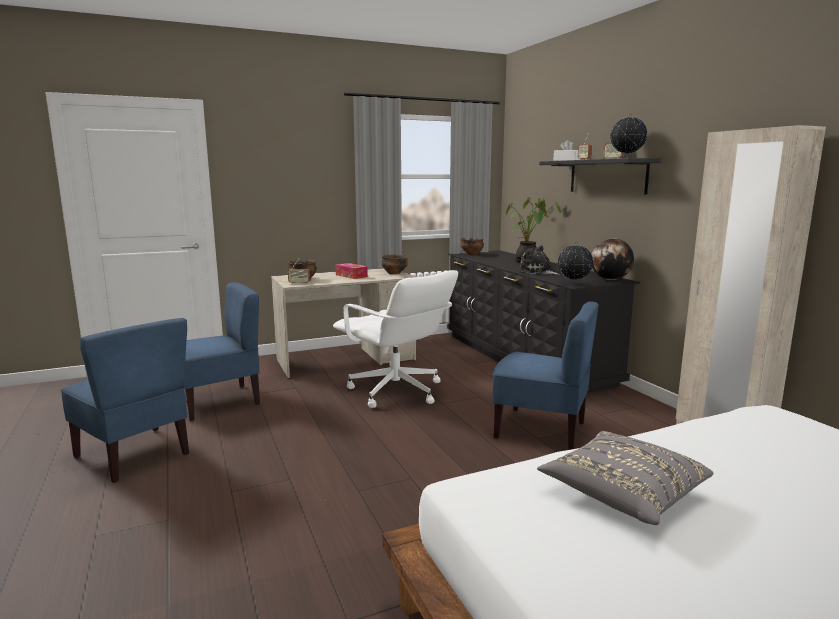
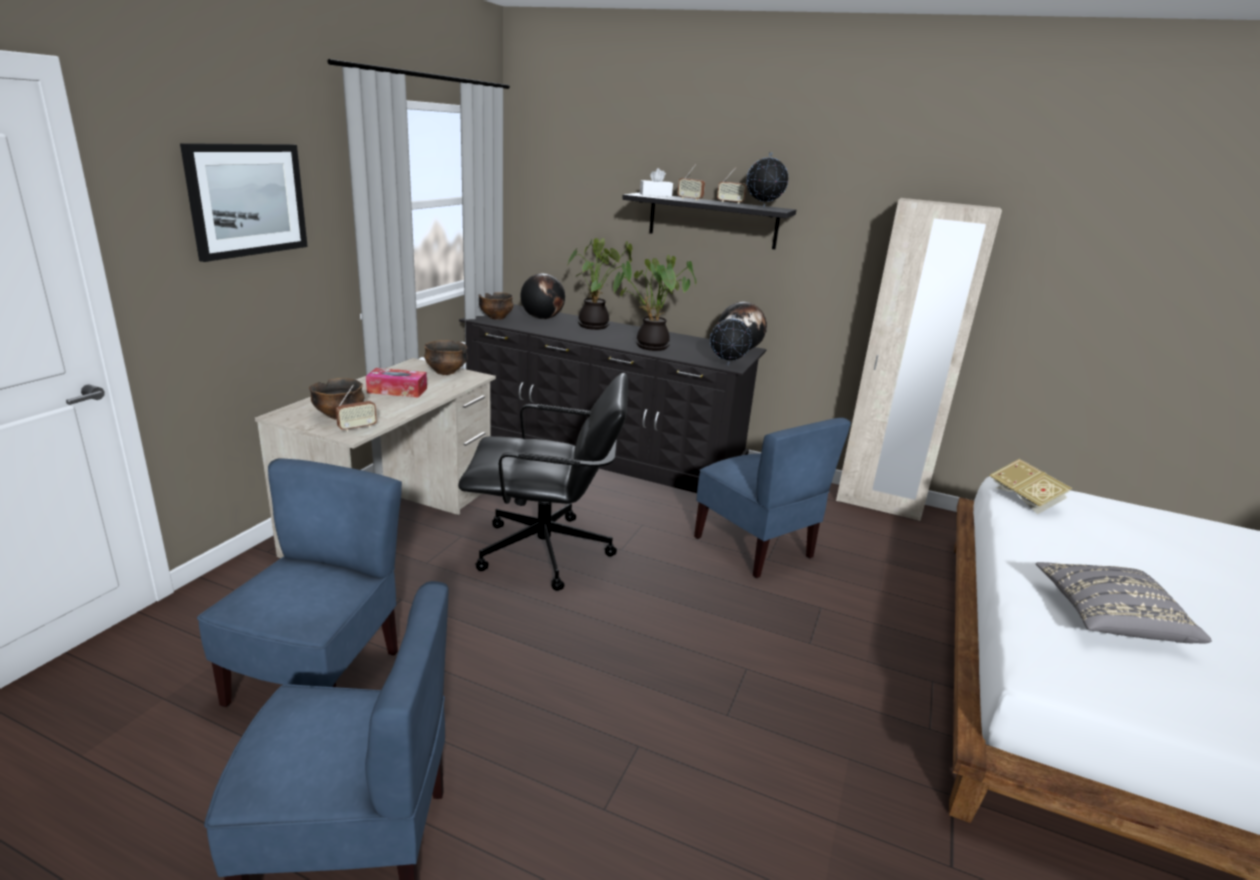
camera: 45 degrees left, 10 degrees up
white office chair [333,270,458,408] -> black office chair [458,373,628,591]
blue chair [492,301,599,450] -> blue chair turned 75 degrees clockwise [694,418,851,578]
plush toy [519,245,560,275] -> potted plant [613,255,697,351]
none -> picture [180,143,308,262]
none -> globe [520,273,565,319]
none -> book [989,459,1072,514]

